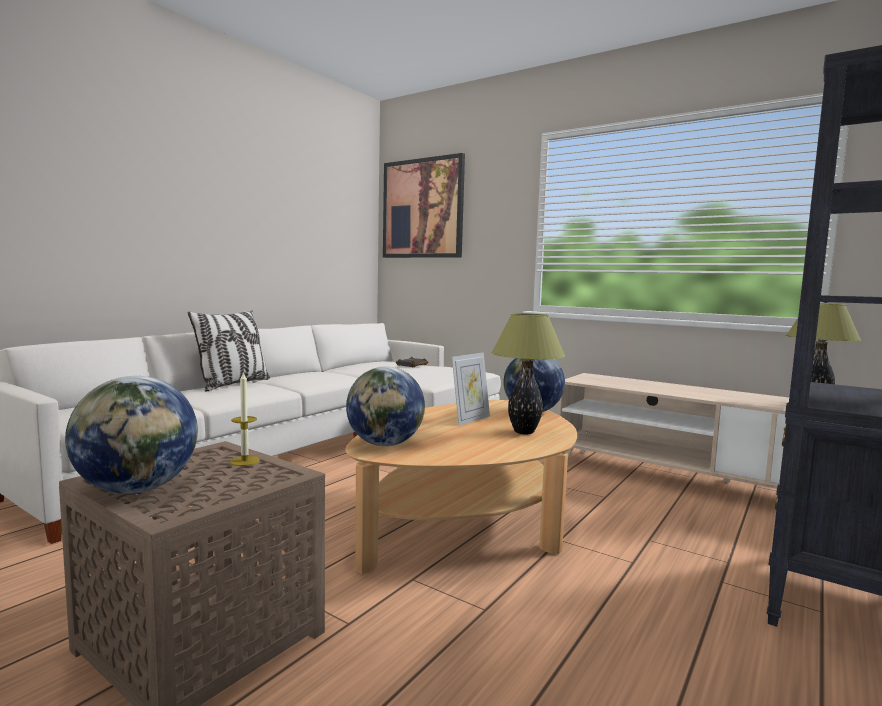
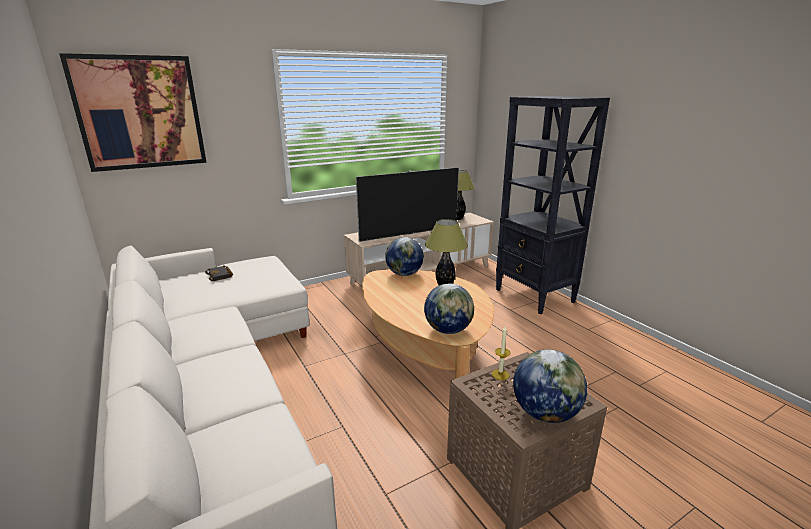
camera: 65 degrees left, 15 degrees up
pillow [188,311,270,392] -> none
picture frame [452,352,490,426] -> none
none -> television [356,167,459,242]

